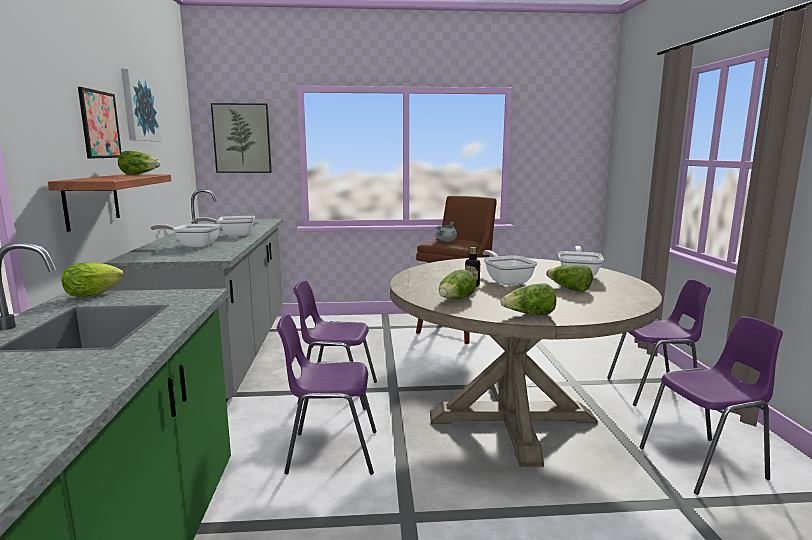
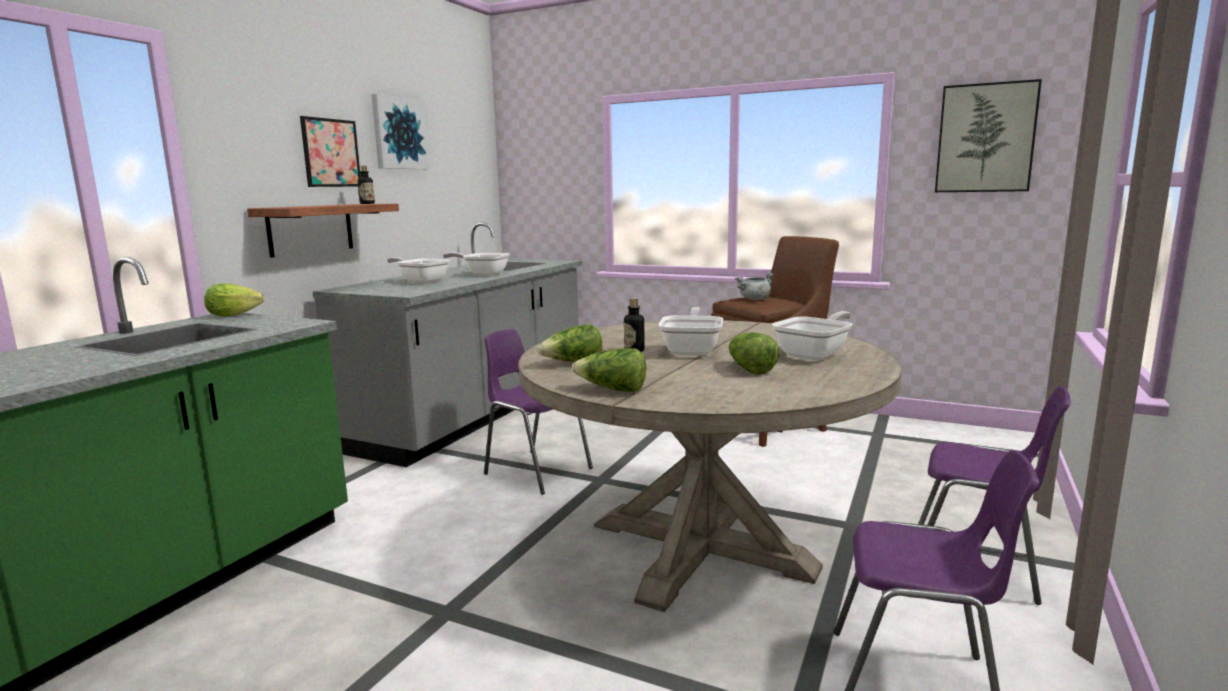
camera: 30 degrees right, 0 degrees up
lettuce [118,151,161,175] -> bottle [358,166,375,204]
picture [211,103,272,173] -> picture moved to [935,79,1042,192]
purple chair [277,314,377,475] -> none

